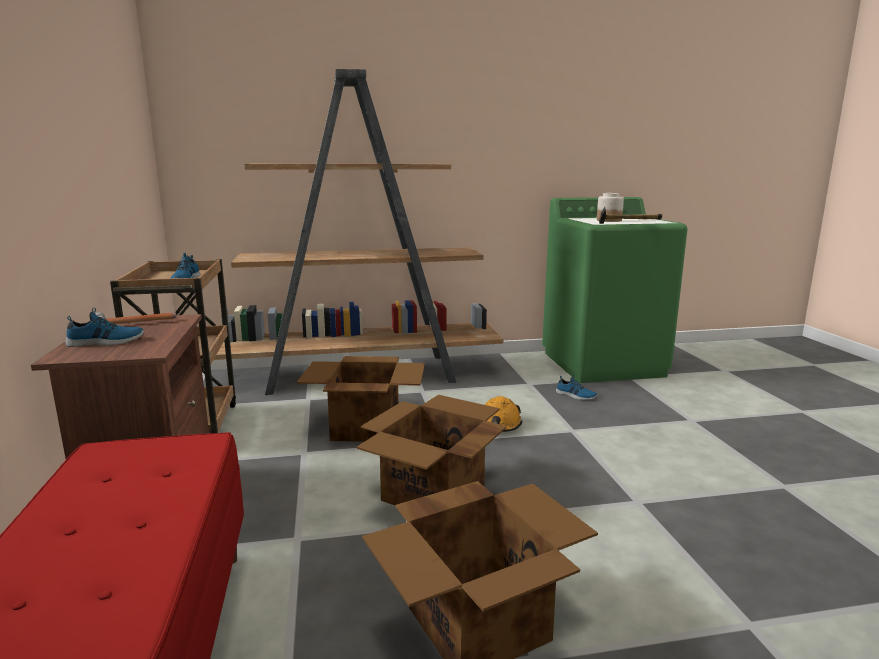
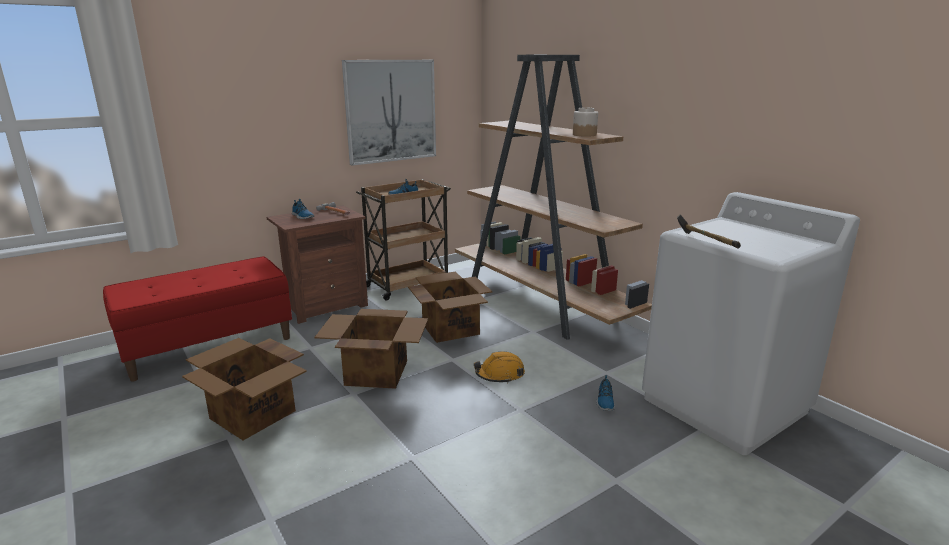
camera: 65 degrees right, 5 degrees up
green washing machine [542,197,688,383] -> white washing machine [642,192,860,455]
jar [597,193,624,222] -> jar moved to [573,108,598,137]
none -> picture [342,60,436,166]

